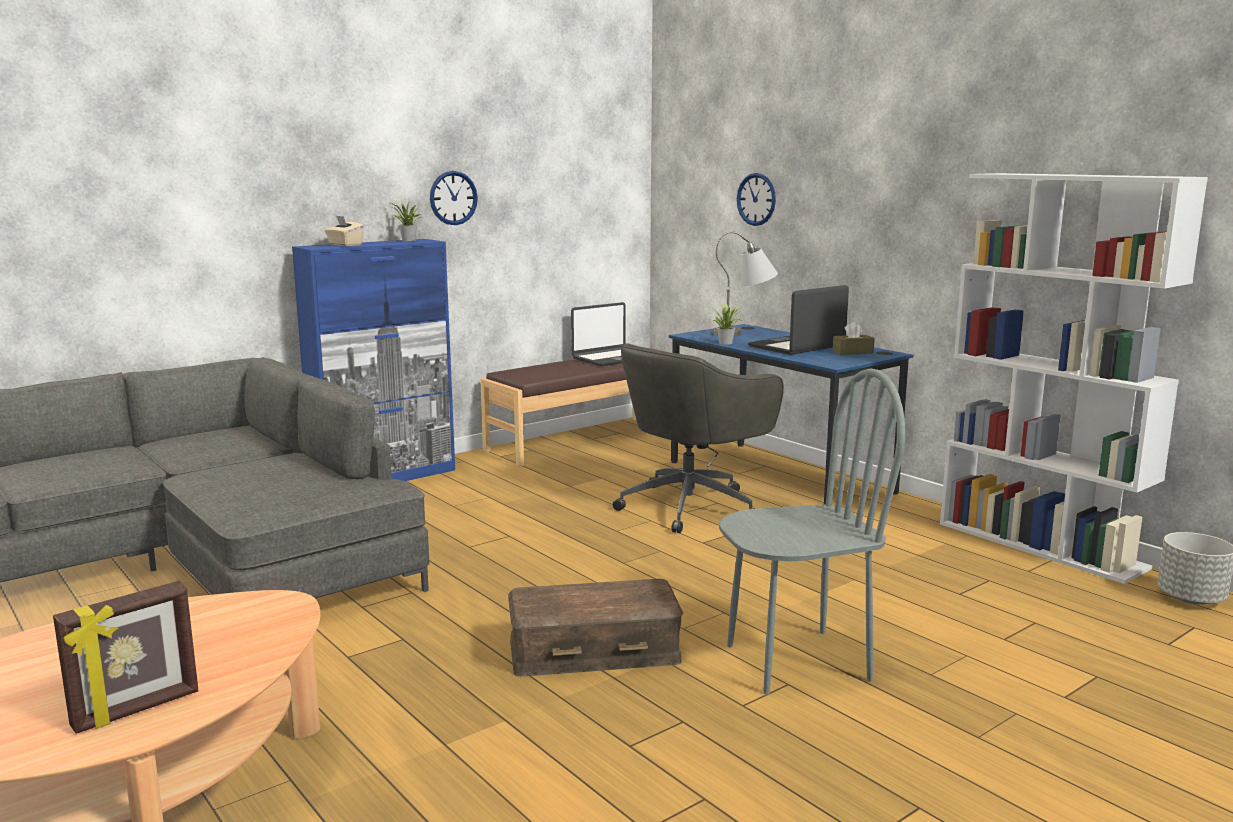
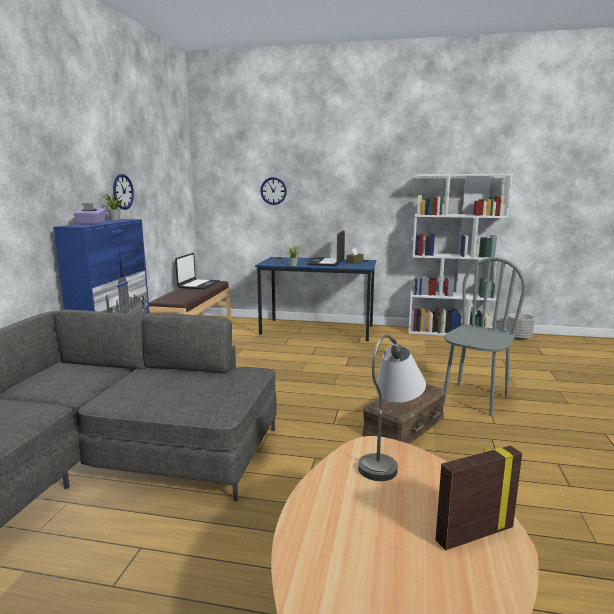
camera: 40 degrees left, 0 degrees up
picture frame [53,581,199,734] -> picture frame turned 120 degrees counterclockwise [435,446,522,550]
beige tissue box [325,216,364,246] -> purple tissue box [73,203,106,225]
grey office chair [613,343,784,533] -> none
grey table lamp [713,231,778,336] -> grey table lamp moved to [358,335,426,481]

